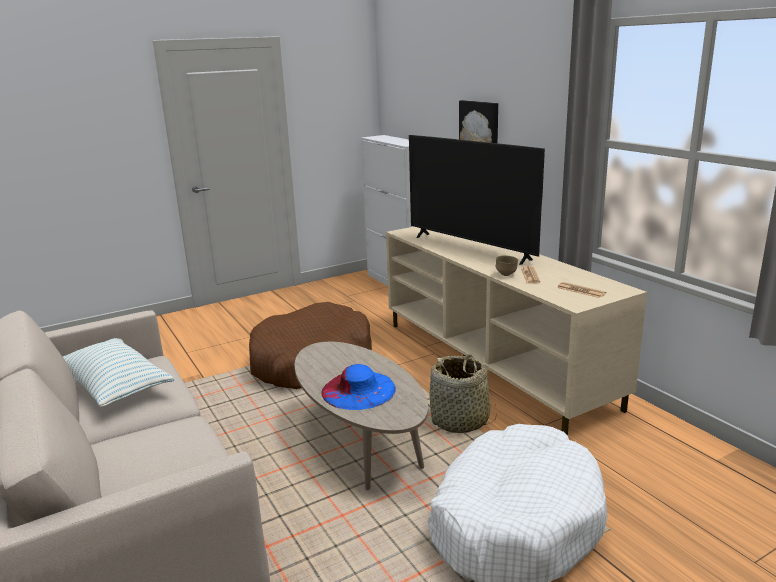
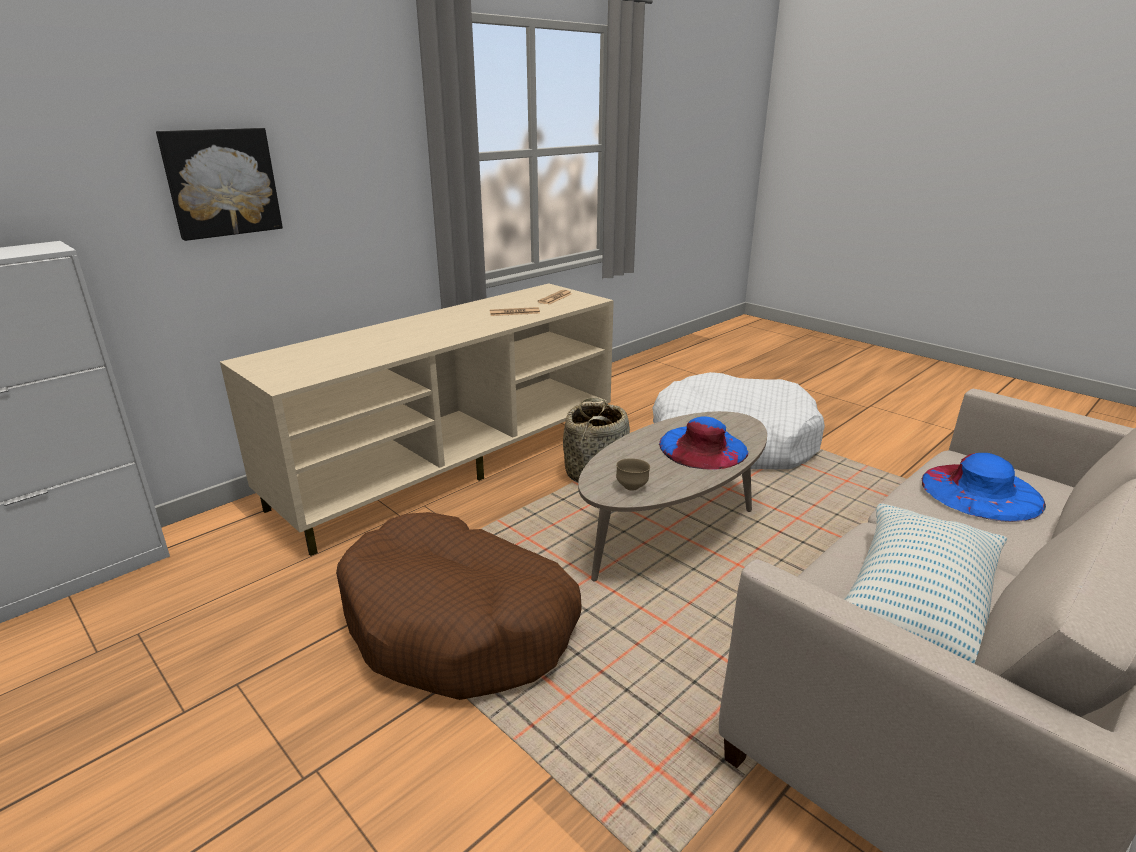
camera: 105 degrees left, 5 degrees up
television [409,135,545,265] -> none
brown bowl [496,255,518,276] -> brown bowl moved to [616,458,650,491]
none -> blue hat [921,453,1046,522]

